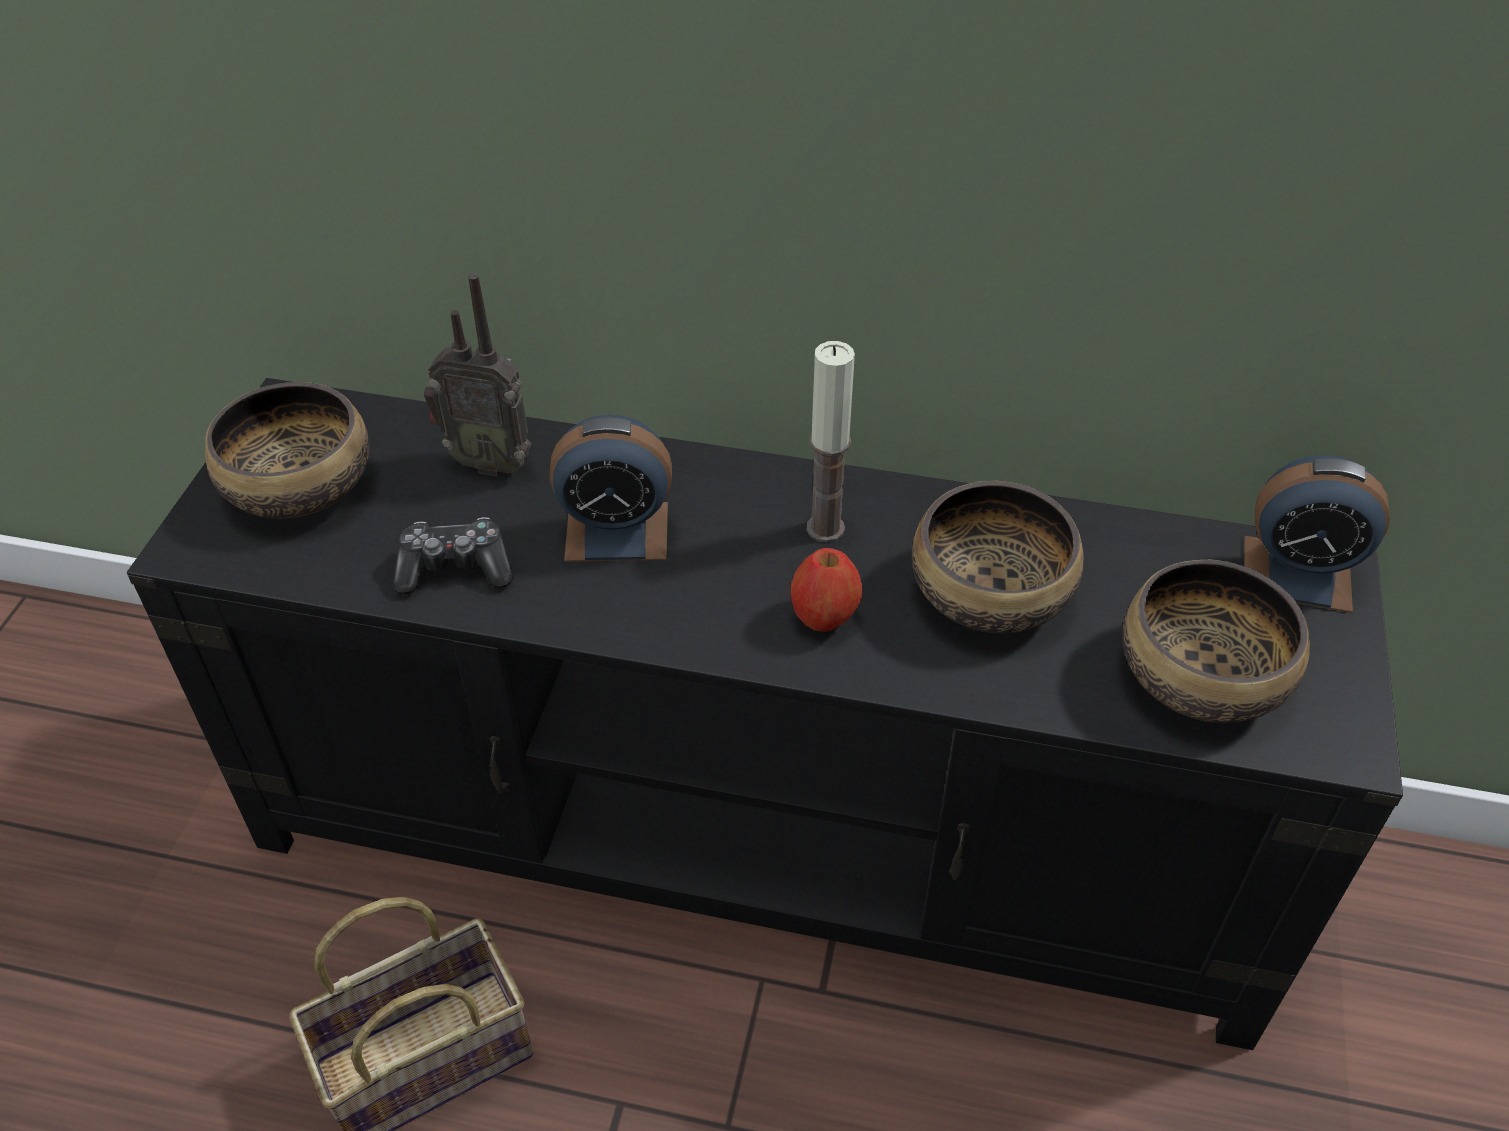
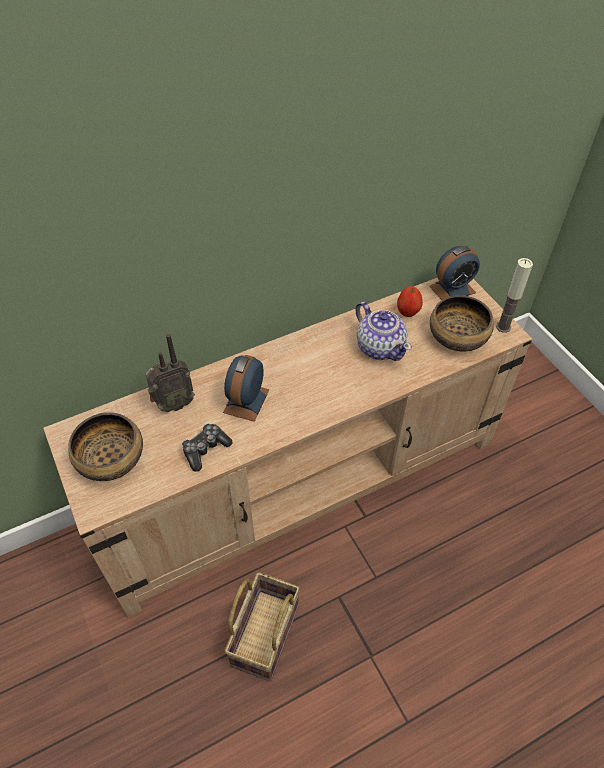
camera: 40 degrees left, 5 degrees up
black tv stand [127,378,1403,1050] -> beige tv stand [43,277,532,618]
alarm clock [550,415,672,562] -> alarm clock turned 150 degrees clockwise [223,355,269,422]
apple [790,548,862,632] -> apple moved to [397,286,423,317]
candle [807,341,855,542] -> candle moved to [496,258,533,333]
bowl [912,481,1084,633] -> teapot [355,301,412,361]

